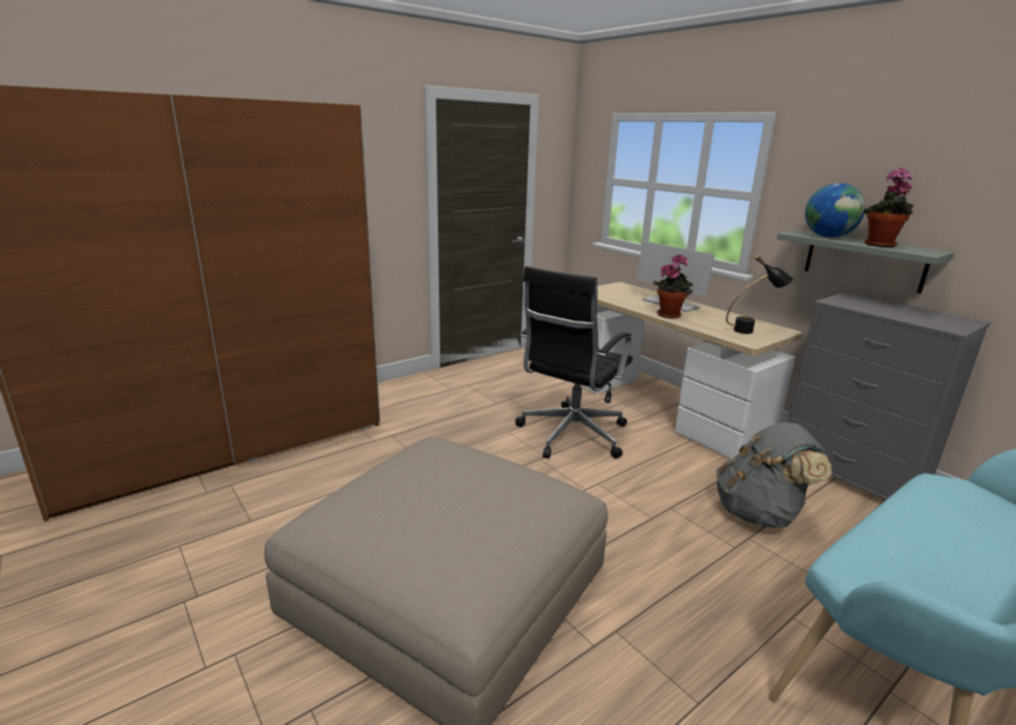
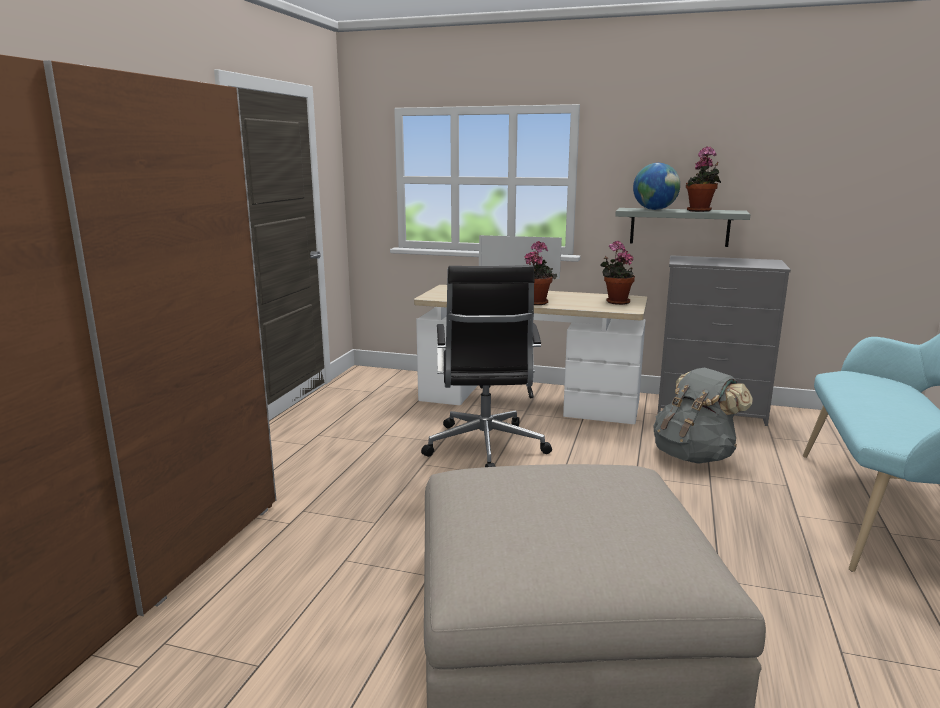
camera: 35 degrees left, 5 degrees down
black table lamp [726,255,793,334] -> potted plant [600,241,635,305]

